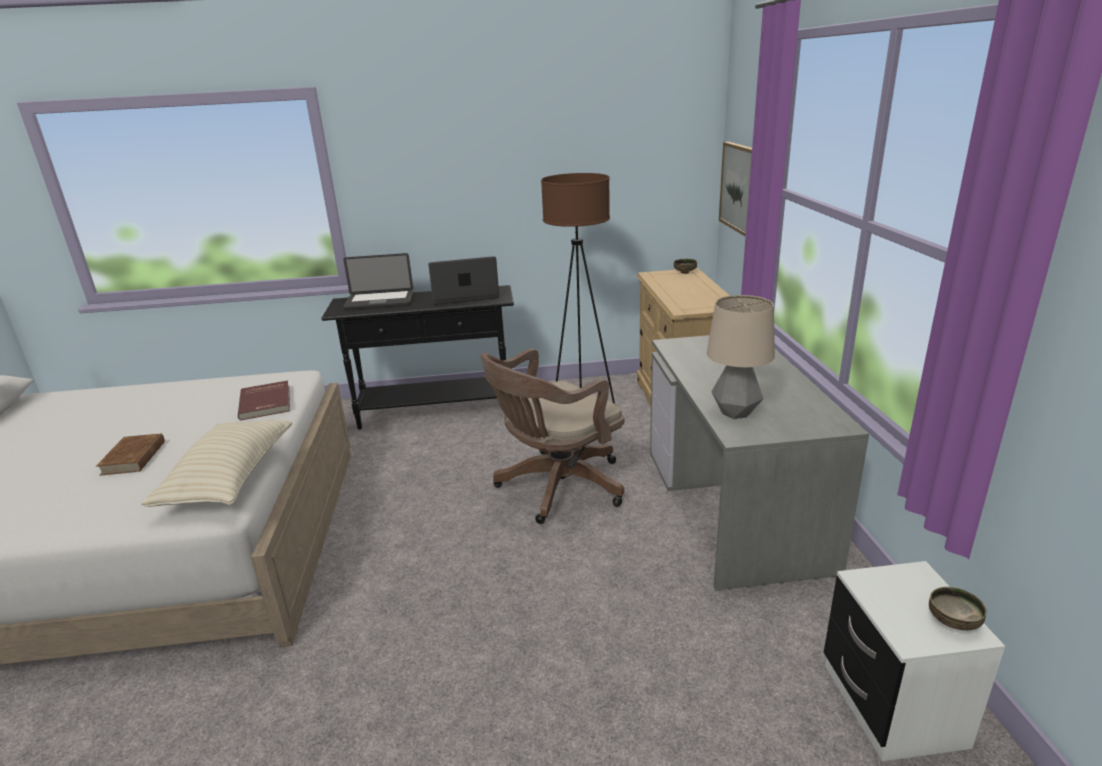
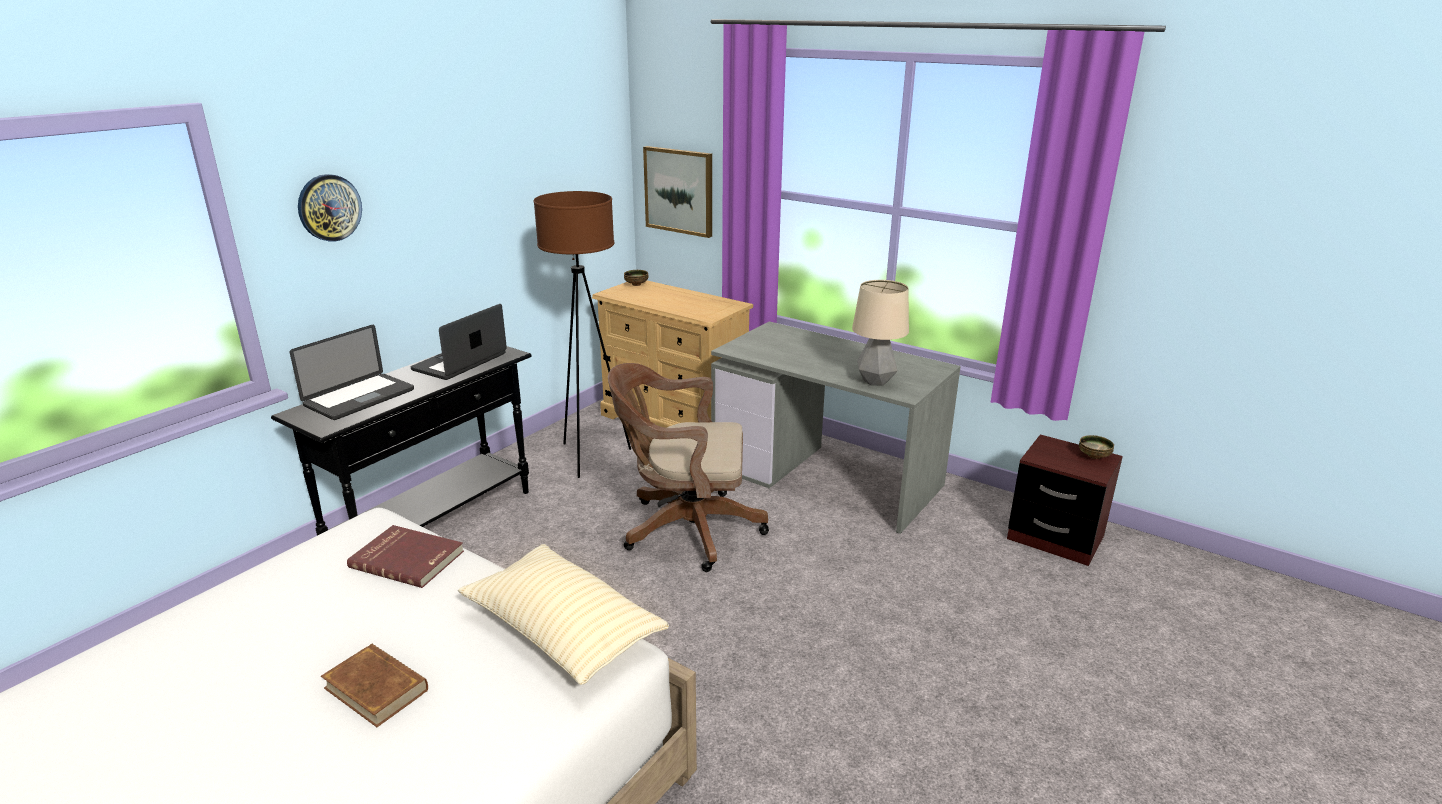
camera: 50 degrees left, 0 degrees up
brown office chair [481,348,624,524] -> brown office chair turned 90 degrees clockwise [608,363,769,572]
white nightstand [824,561,1005,761] -> brown nightstand [1007,434,1123,566]
none -> wall clock [298,174,362,242]

